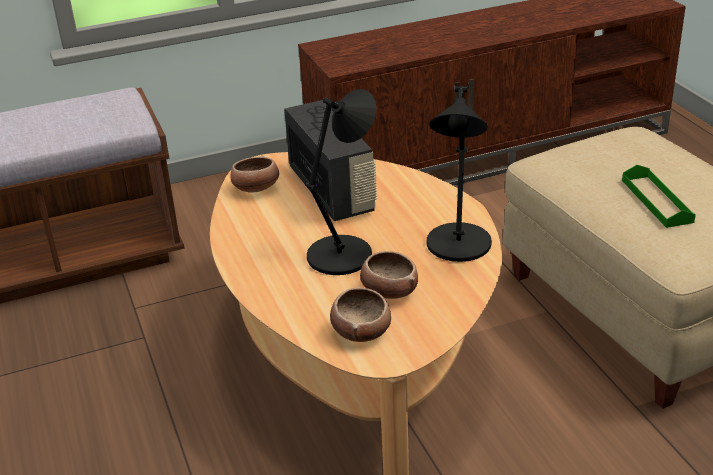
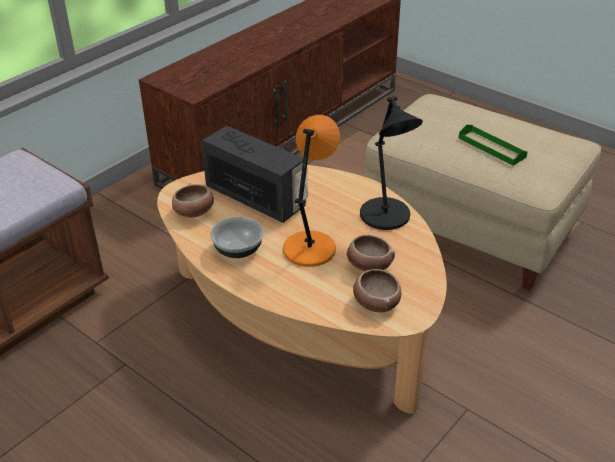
camera: 30 degrees left, 5 degrees up
black table lamp [305,89,376,275] -> orange table lamp [283,115,340,267]
none -> bowl [210,217,264,258]

